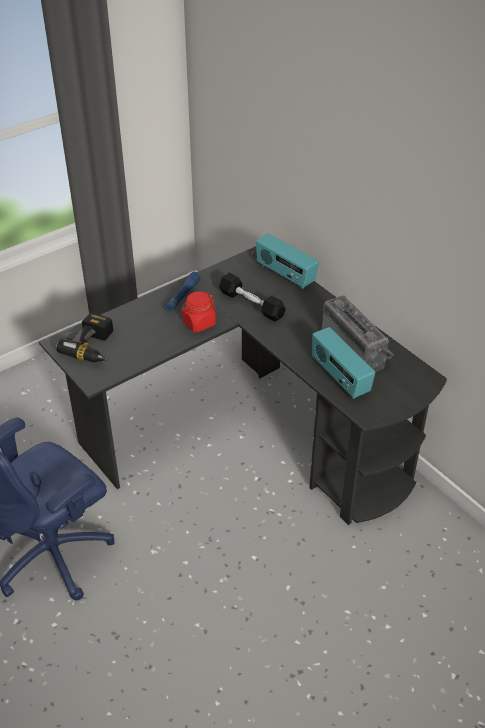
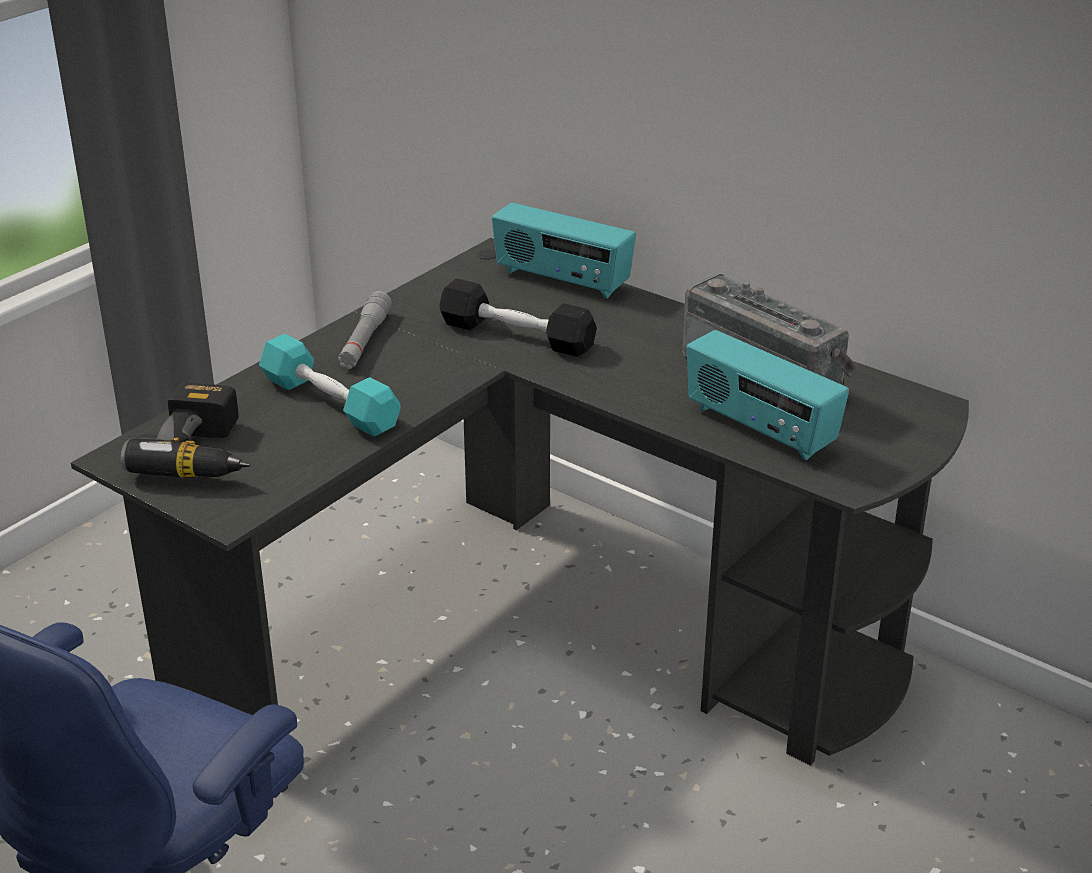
camera: 15 degrees left, 10 degrees down
blue flashlight [165,272,201,312] -> grey flashlight [338,291,392,369]
red jar [181,292,216,332] -> none
none -> turquoise dumbbell [259,334,401,437]

